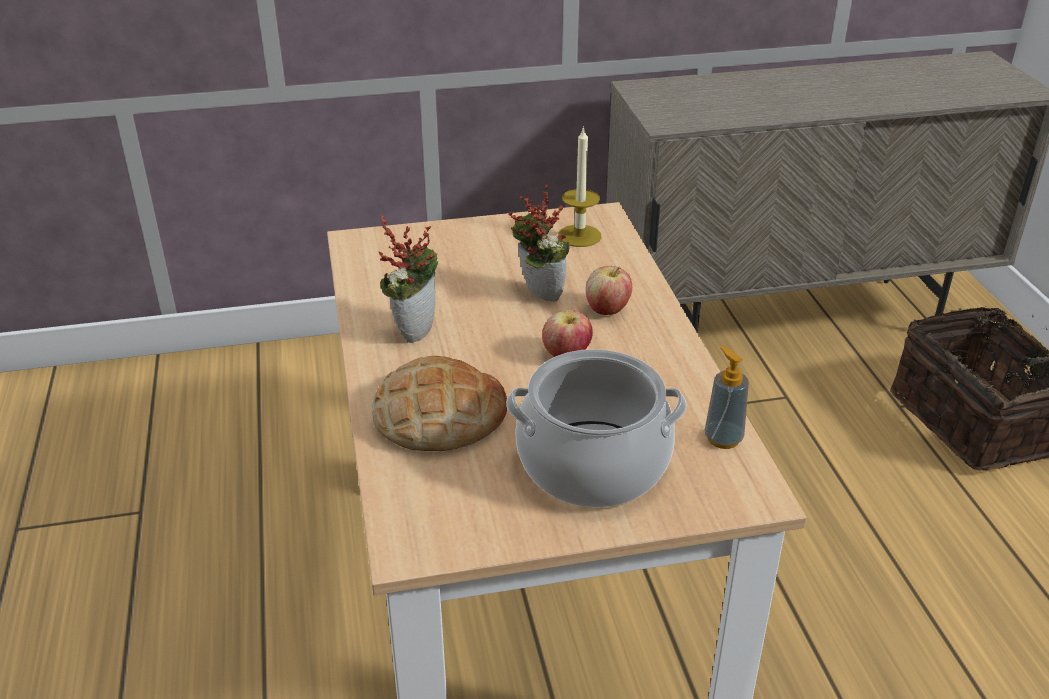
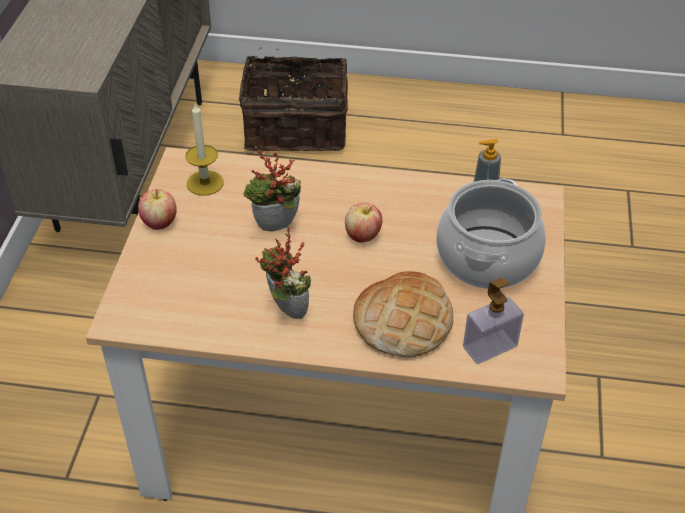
camera: 70 degrees left, 10 degrees up
apple [586,266,632,315] -> apple moved to [138,189,176,230]
none -> soap dispenser [463,278,524,364]

